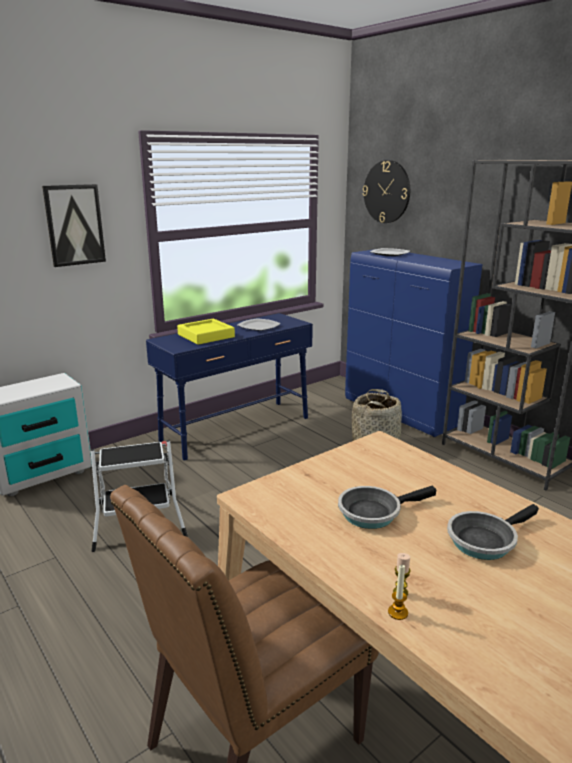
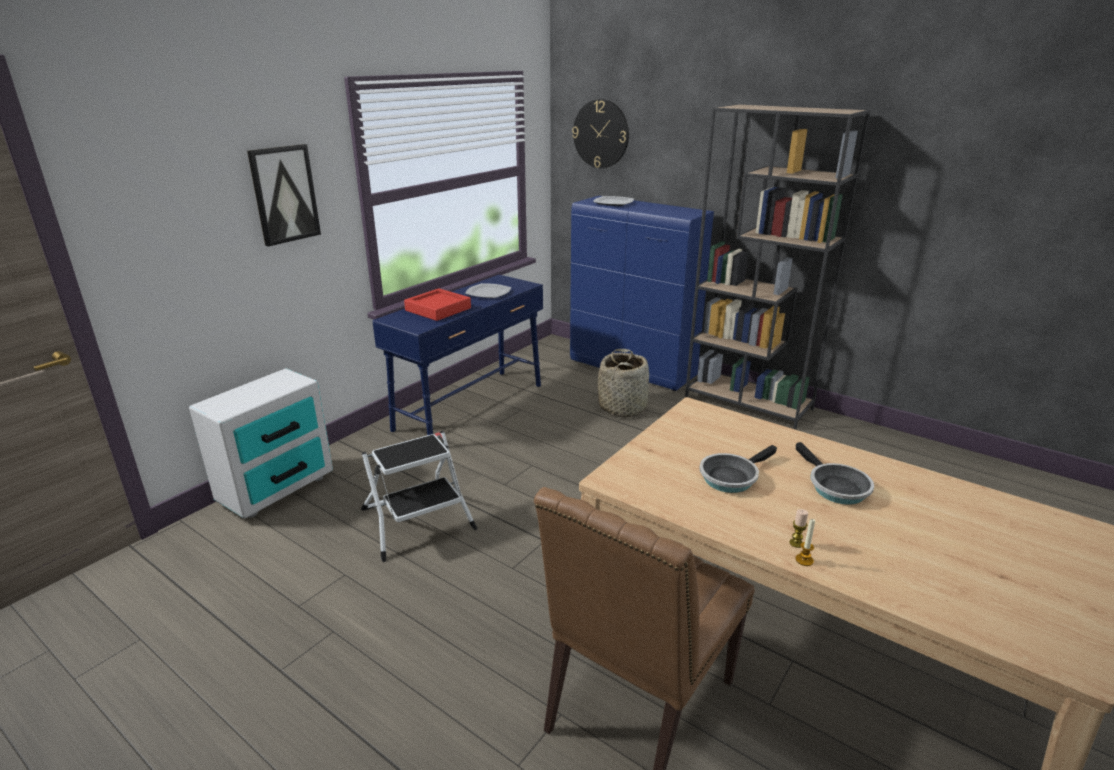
camera: 15 degrees left, 5 degrees up
yellow tray [177,319,235,345] -> red tray [404,288,471,321]
frying pan [447,504,539,560] -> frying pan turned 60 degrees counterclockwise [796,442,874,505]

